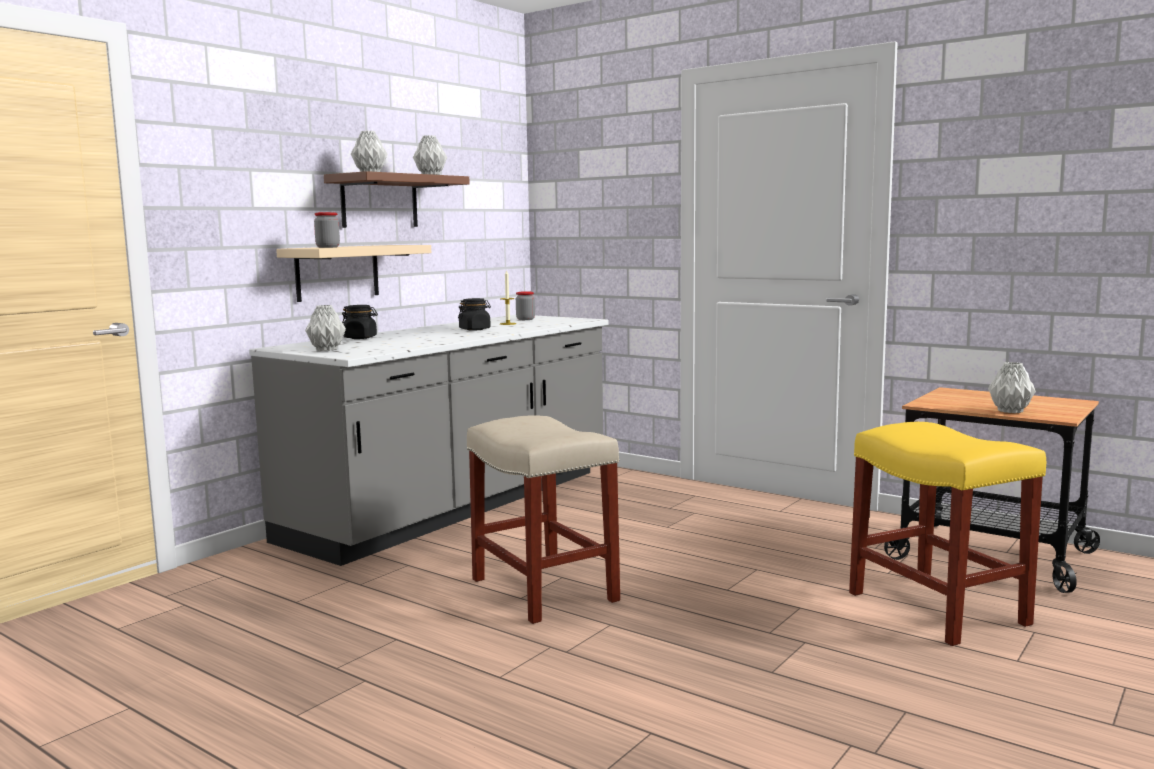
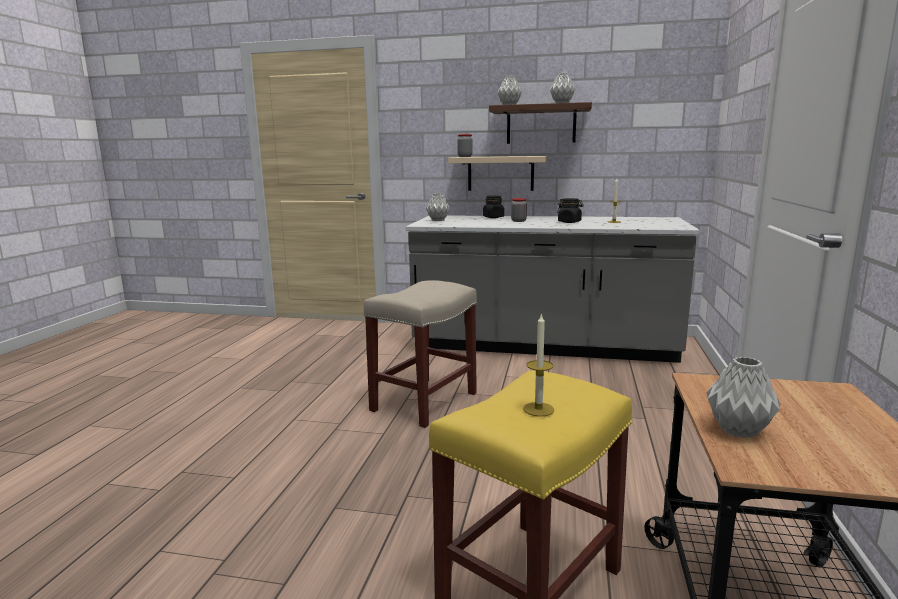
camera: 65 degrees right, 5 degrees up
jar [516,291,535,320] -> jar moved to [511,198,527,222]
none -> candle [523,313,554,417]

